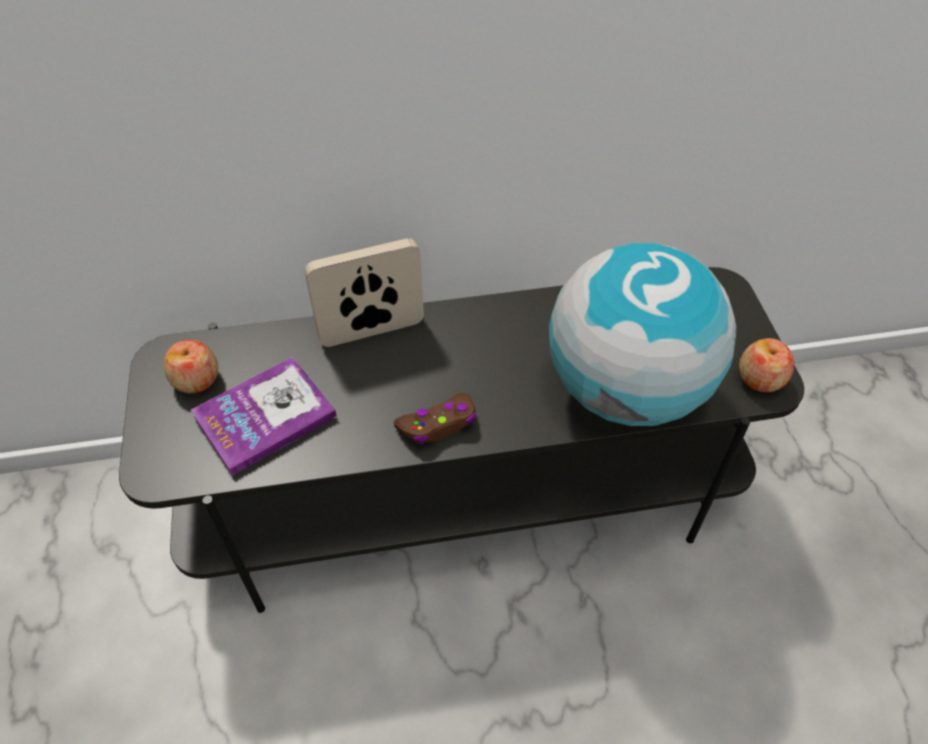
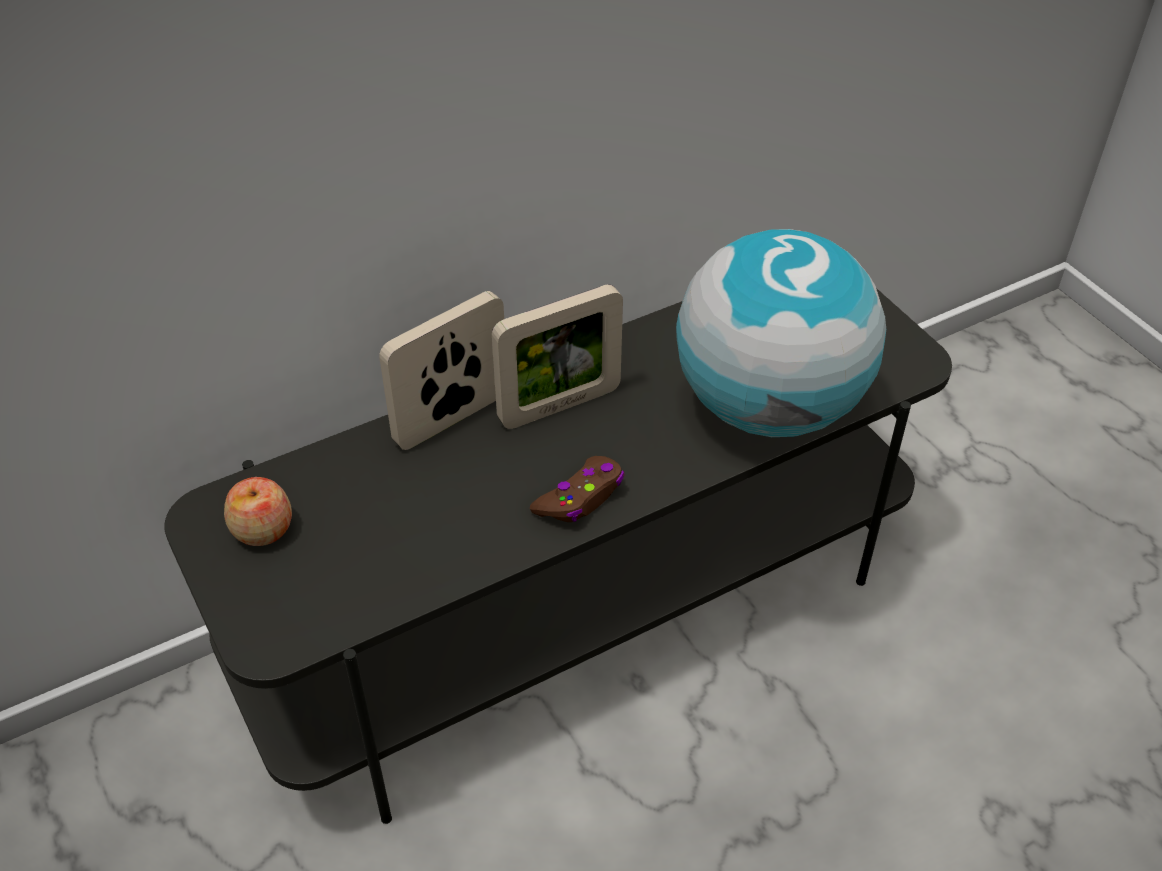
camera: 20 degrees left, 5 degrees down
book [191,356,337,476] -> none
apple [739,338,795,392] -> none
none -> picture frame [492,284,623,429]

